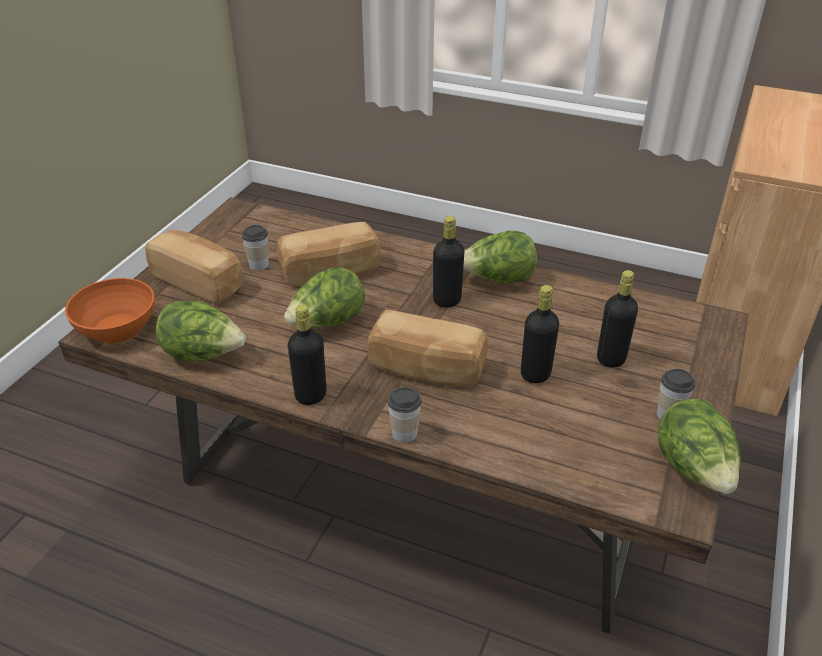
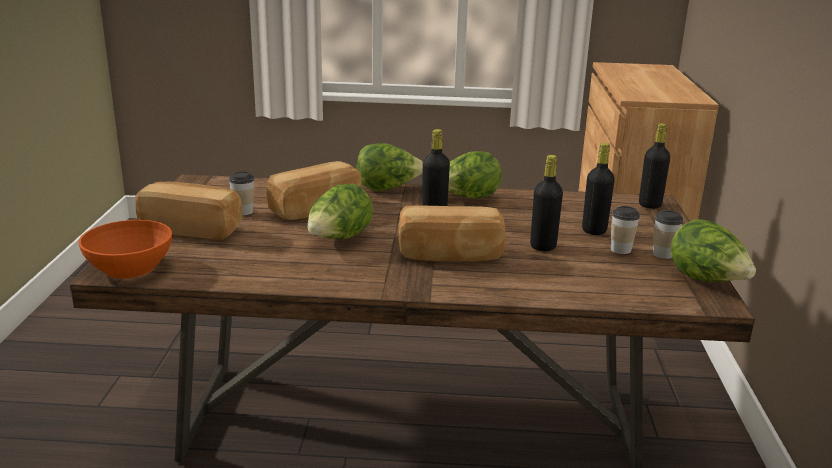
camera: 20 degrees left, 15 degrees down
lettuce [156,301,246,361] -> lettuce moved to [356,143,423,191]
black bottle [288,305,327,405] -> black bottle moved to [639,123,670,209]
cup [388,387,421,443] -> cup moved to [611,206,640,254]

